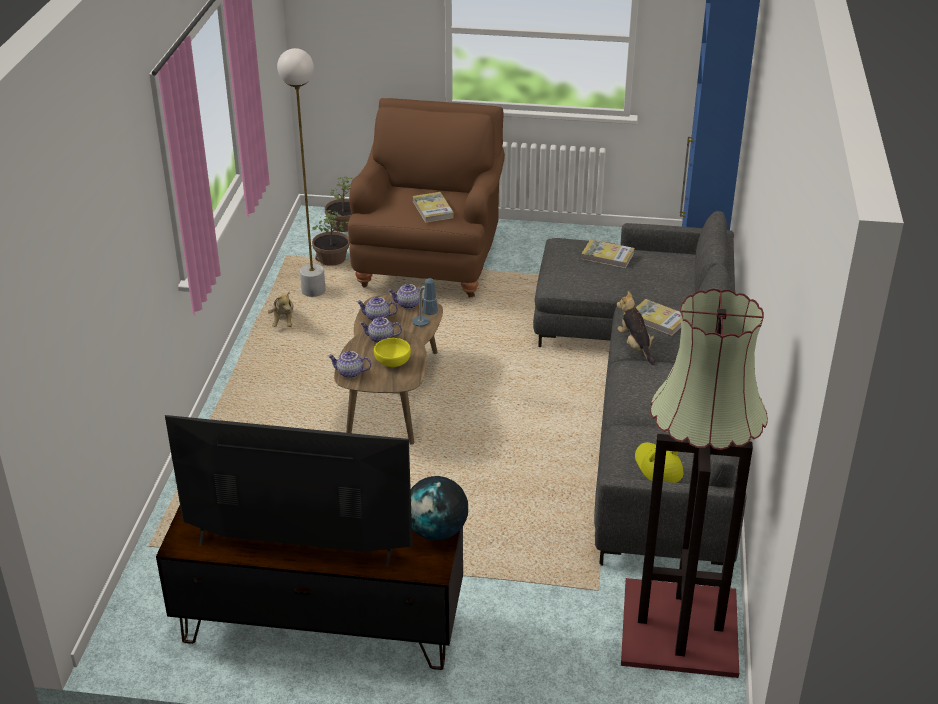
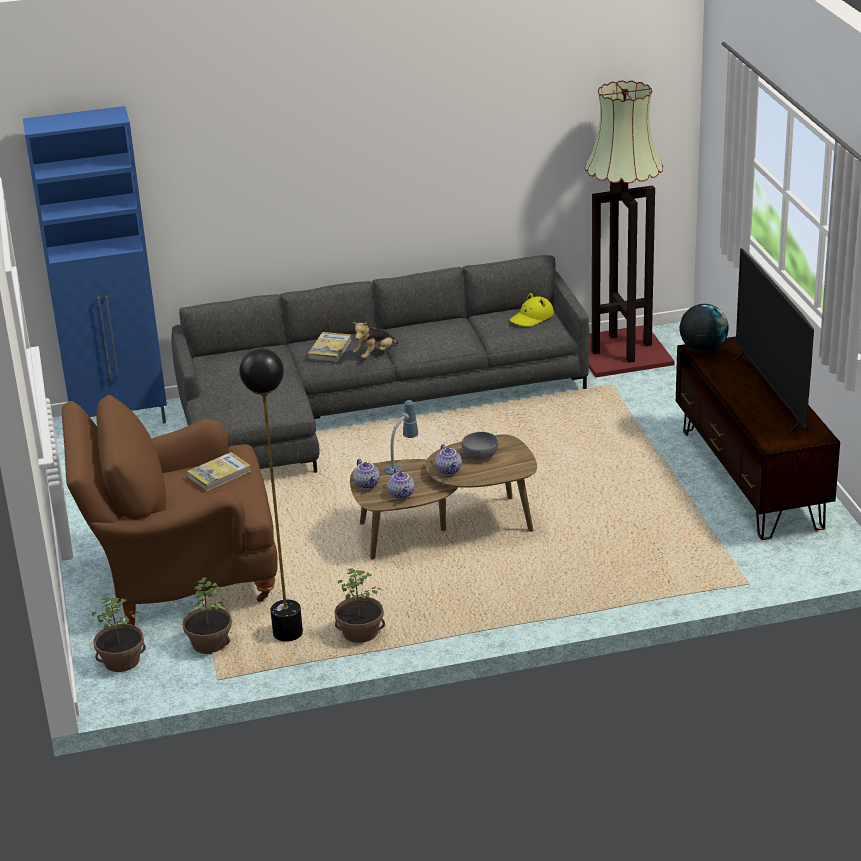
camera: 110 degrees left, 5 degrees down
plush toy [268,291,293,327] -> potted plant [334,568,385,643]
white floor lamp [277,48,326,297] -> black floor lamp [239,348,303,642]
teapot [328,351,371,378] -> none
yellow bowl [374,338,411,367] -> grey bowl [462,432,498,460]
book [581,239,635,268] -> none

